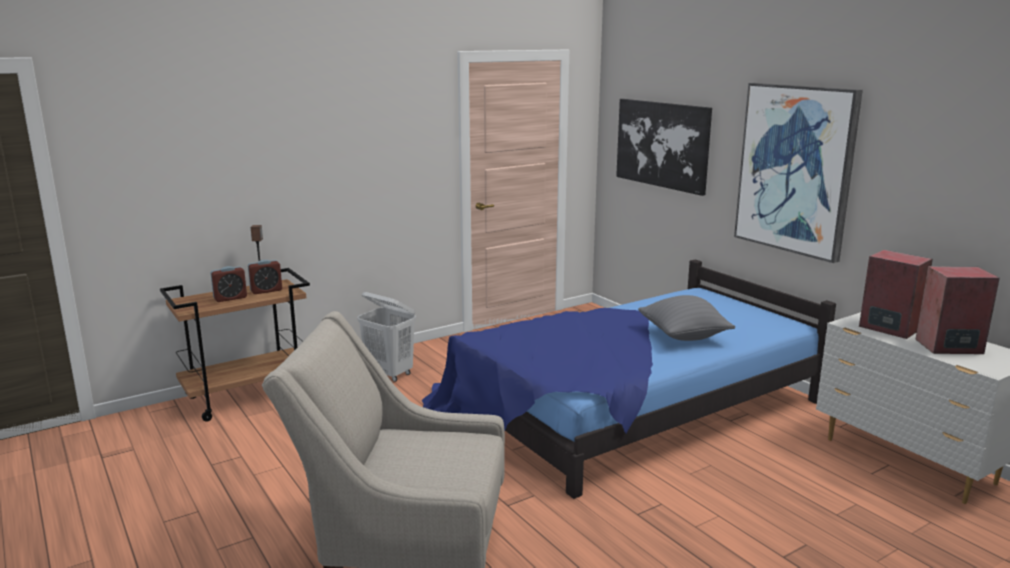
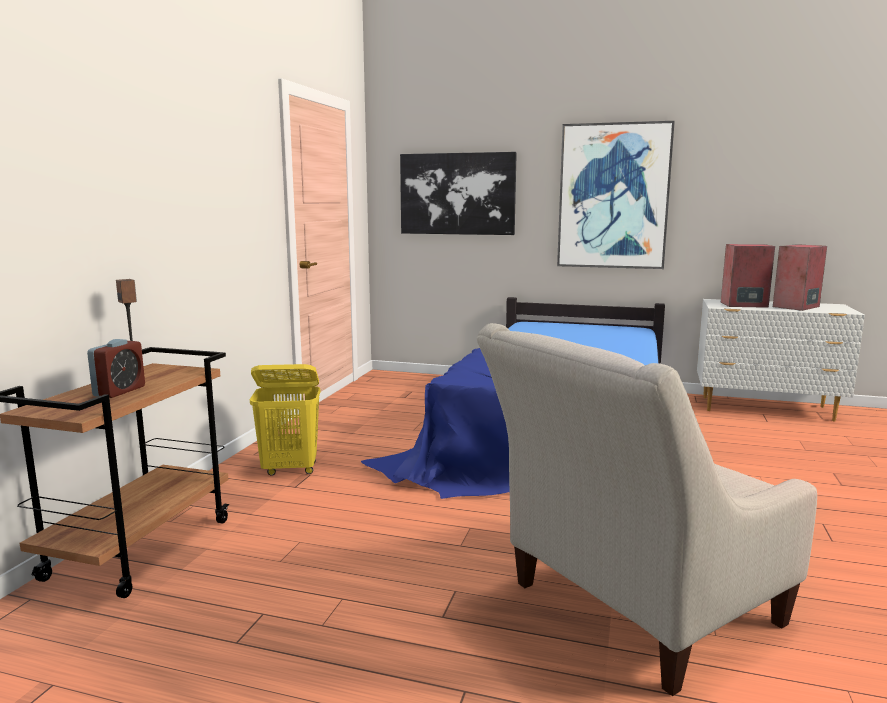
camera: 40 degrees left, 5 degrees down
alarm clock [248,260,282,294] -> none
white laundry basket [357,292,416,382] -> yellow laundry basket [250,364,320,476]
grey pillow [638,295,735,341] -> none

